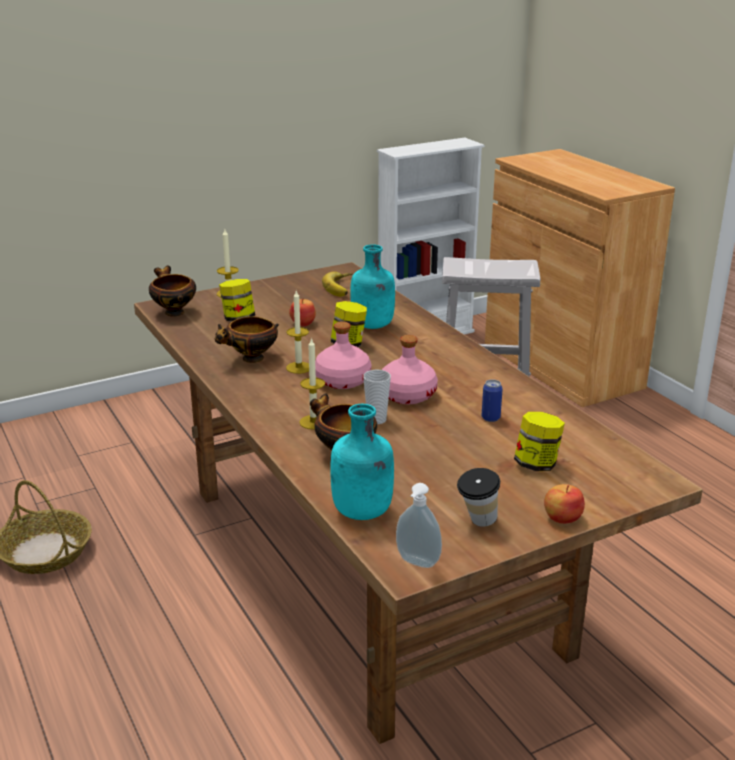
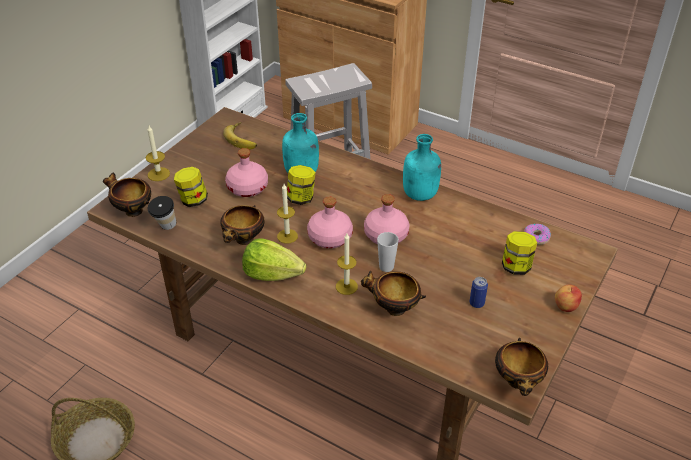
camera: 30 degrees left, 15 degrees up
apple [289,299,316,327] -> pink bottle [225,148,268,197]
turquoise bottle [330,404,394,520] -> turquoise bottle moved to [403,134,441,201]
soap dispenser [396,483,442,568] -> bowl [495,338,548,396]
cup [457,468,500,527] -> cup moved to [148,196,176,230]
can [482,379,503,422] -> can moved to [469,277,488,308]
none -> lettuce [242,238,306,281]
none -> donut [524,224,551,245]

